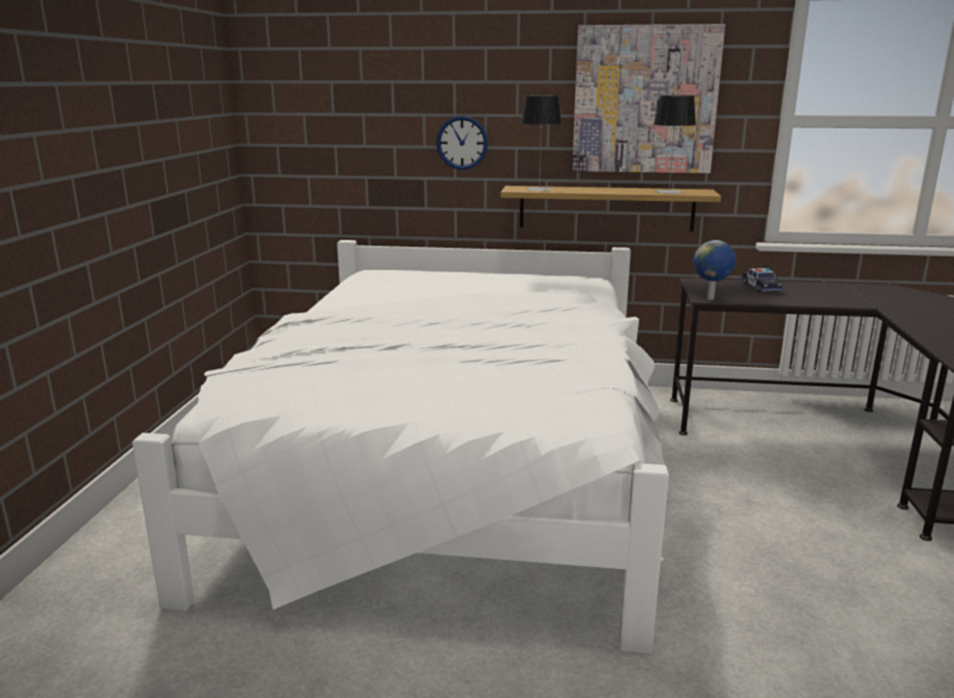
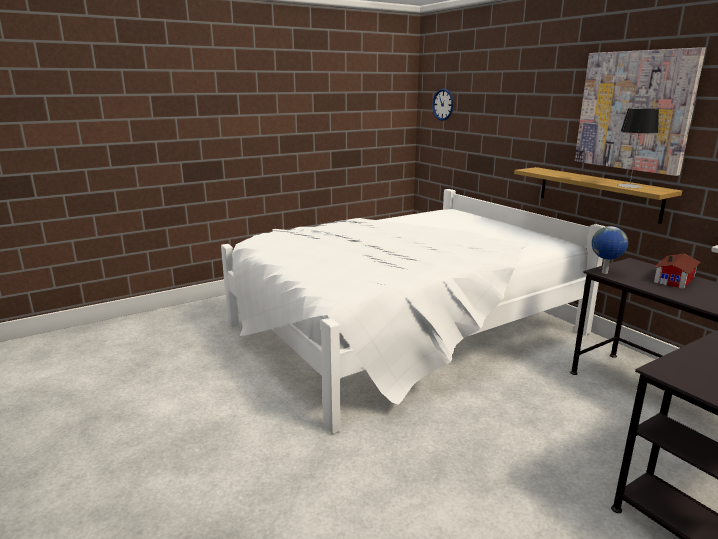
camera: 50 degrees right, 0 degrees up
wall clock [436,116,488,170] -> wall clock moved to [432,89,454,121]
table lamp [521,95,561,191] -> none
toy car [741,268,783,292] -> toy house [654,254,701,289]

